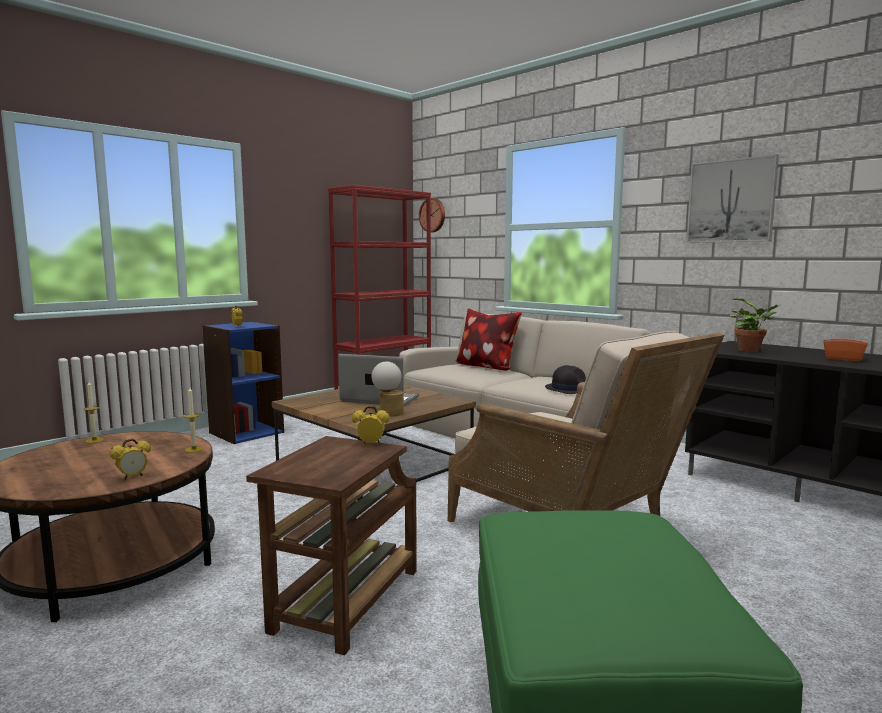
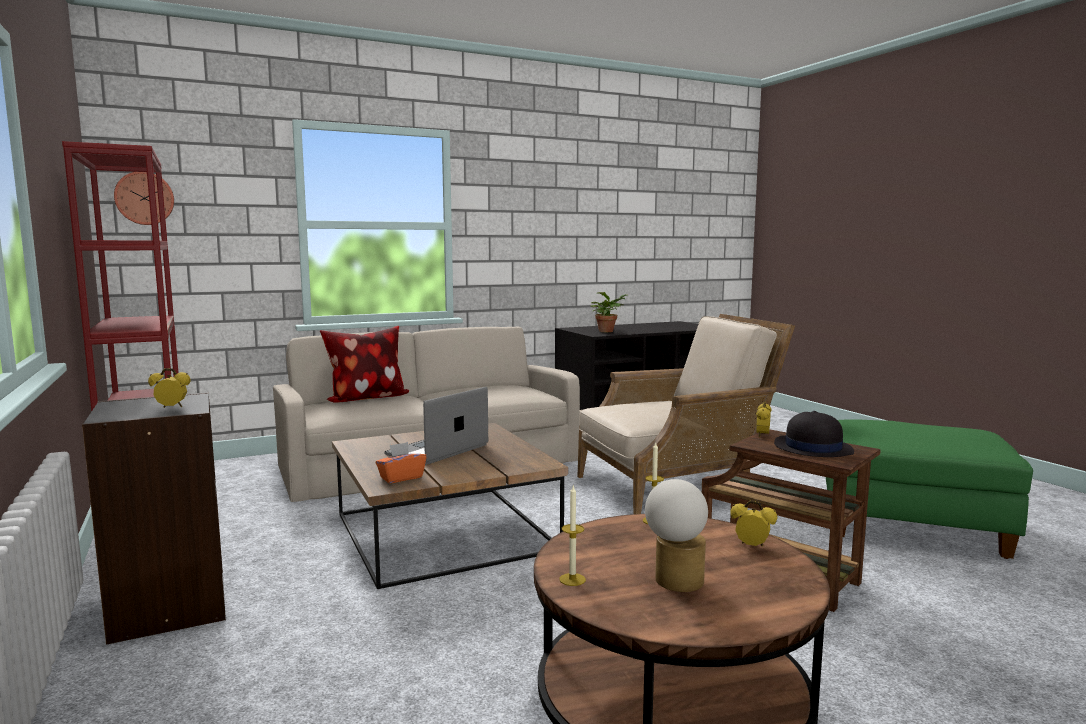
camera: 70 degrees left, 0 degrees up
alarm clock [110,438,151,480] -> alarm clock turned 45 degrees counterclockwise [730,500,777,547]
blue bookcase [202,321,284,444] -> black bookcase [82,393,226,645]
table lamp [372,361,404,417] -> table lamp moved to [645,479,708,592]
black hat [545,365,586,394] -> black hat moved to [774,411,854,457]
picture [686,154,779,243] -> none
orange tissue box [823,330,868,361] -> orange tissue box moved to [376,442,427,484]

